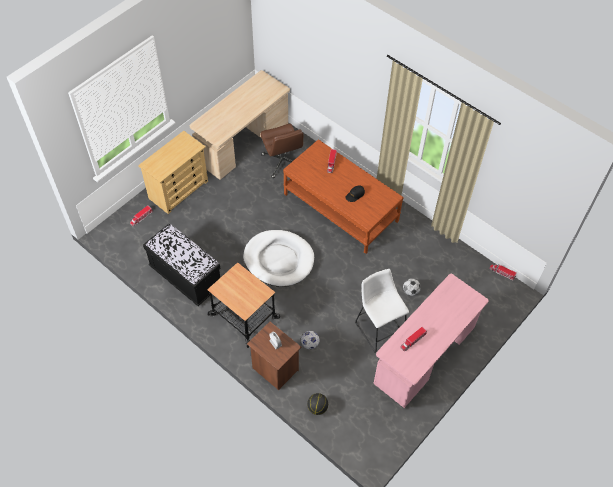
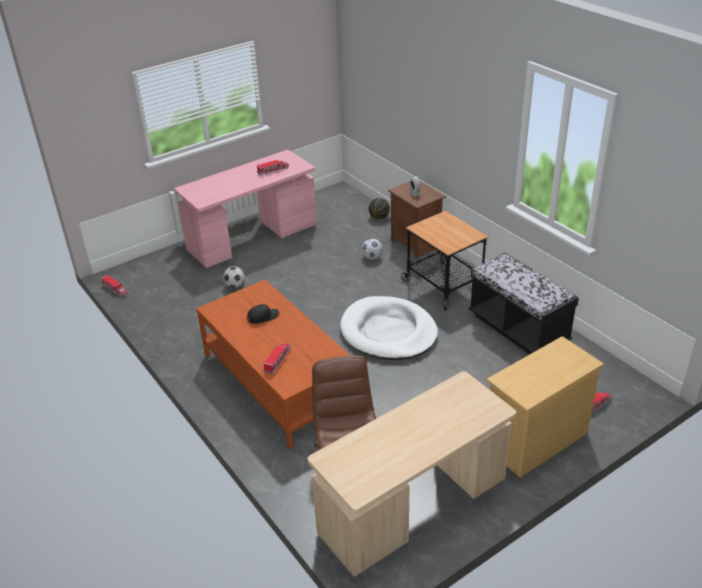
camera: 165 degrees left, 20 degrees down
white stool [355,269,409,353] -> none

